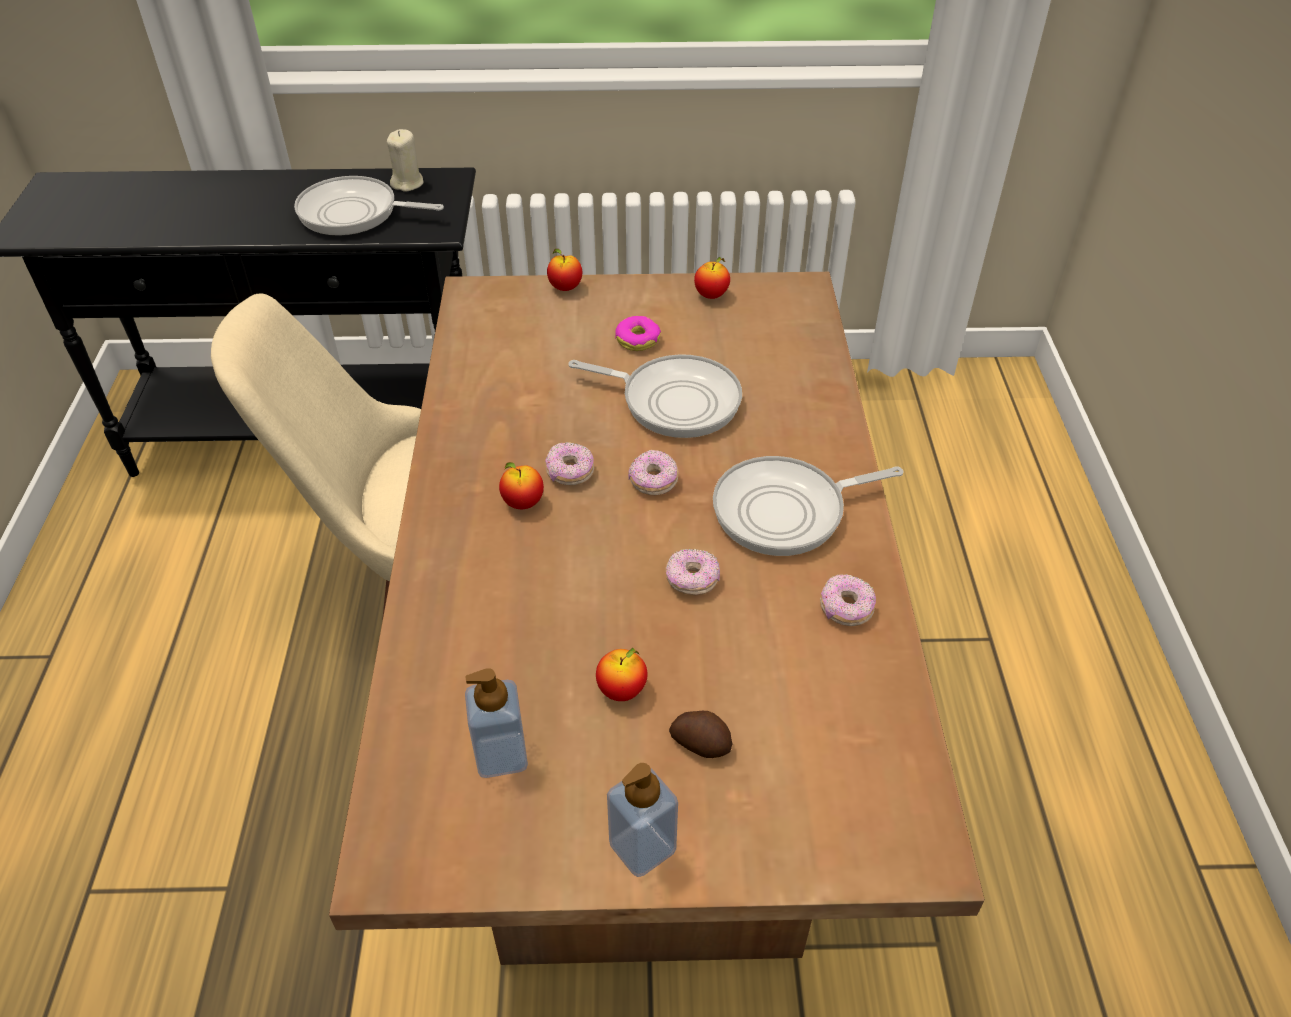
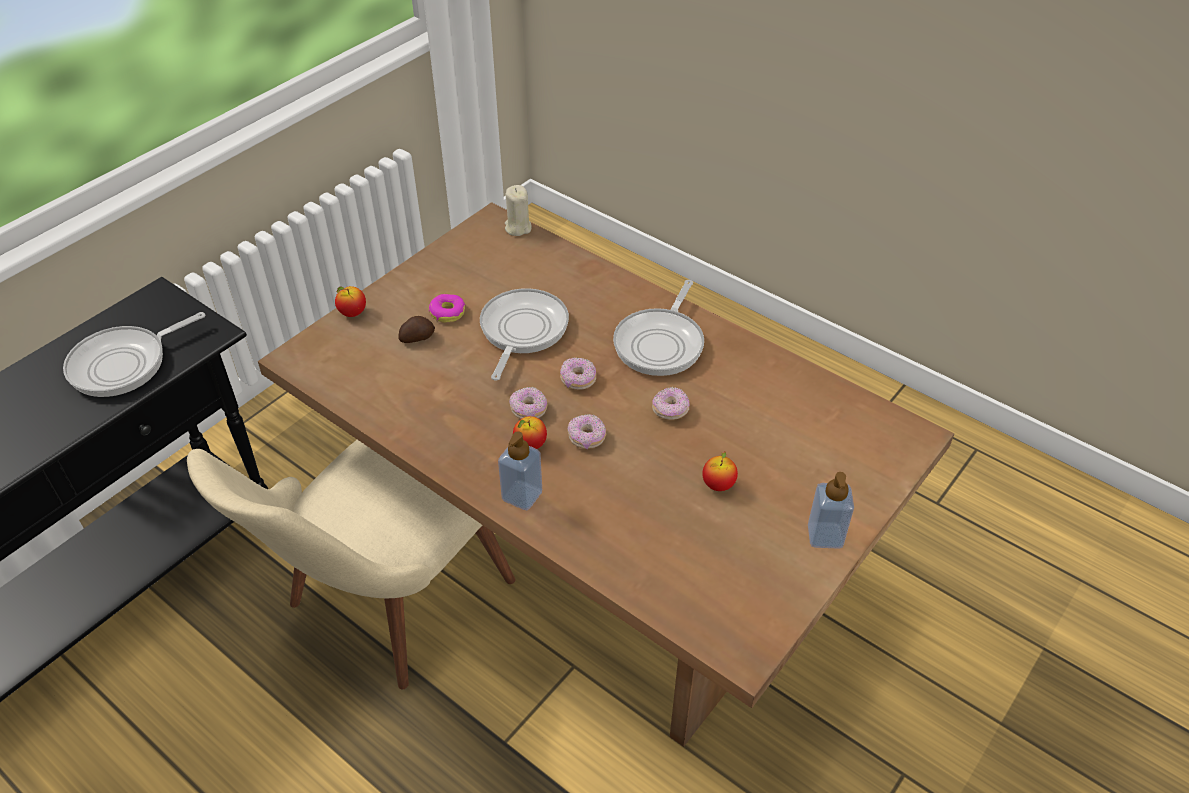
camera: 50 degrees left, 0 degrees up
beige candle [387,129,424,191] -> beige candle moved to [505,185,532,236]
soap dispenser [465,668,528,778] -> soap dispenser moved to [498,431,542,510]
frying pan [569,354,742,438] -> frying pan turned 45 degrees counterclockwise [480,288,569,380]
potato [669,711,732,758] -> potato moved to [398,316,435,343]
apple [694,257,730,299] -> none
donut [820,574,876,626] -> donut moved to [568,414,606,449]

